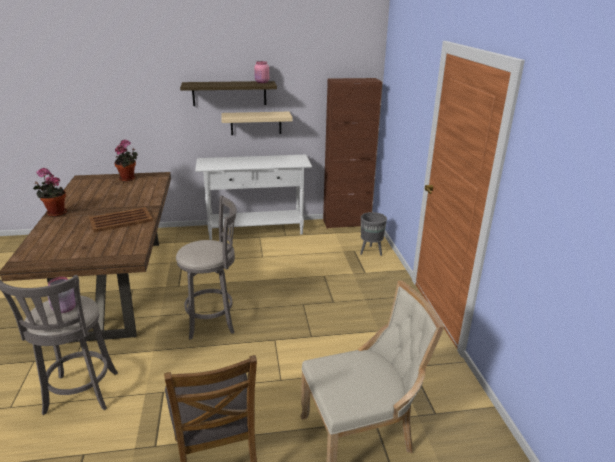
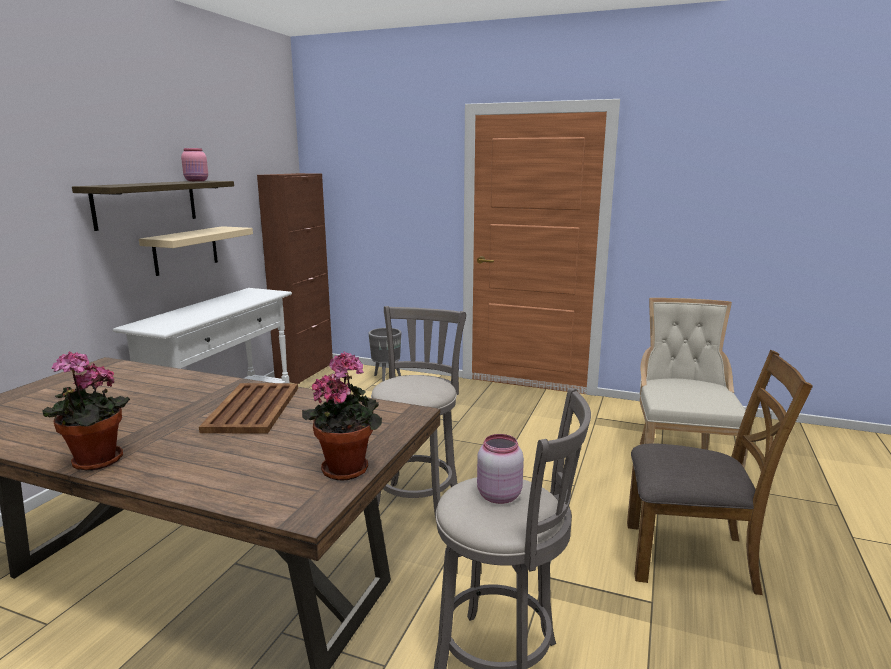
camera: 60 degrees left, 10 degrees down
potted plant [115,139,138,182] -> potted plant moved to [302,352,382,481]

